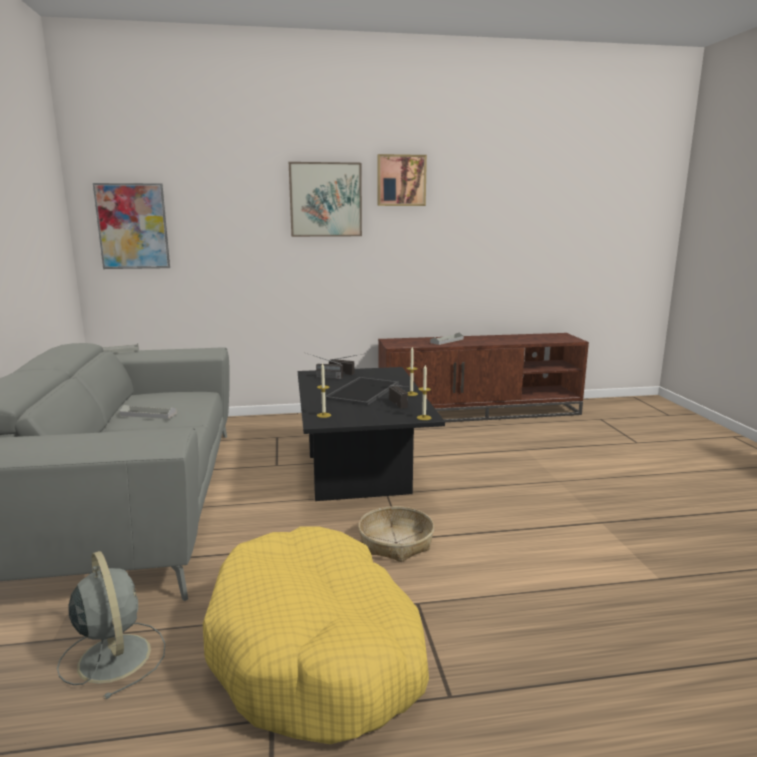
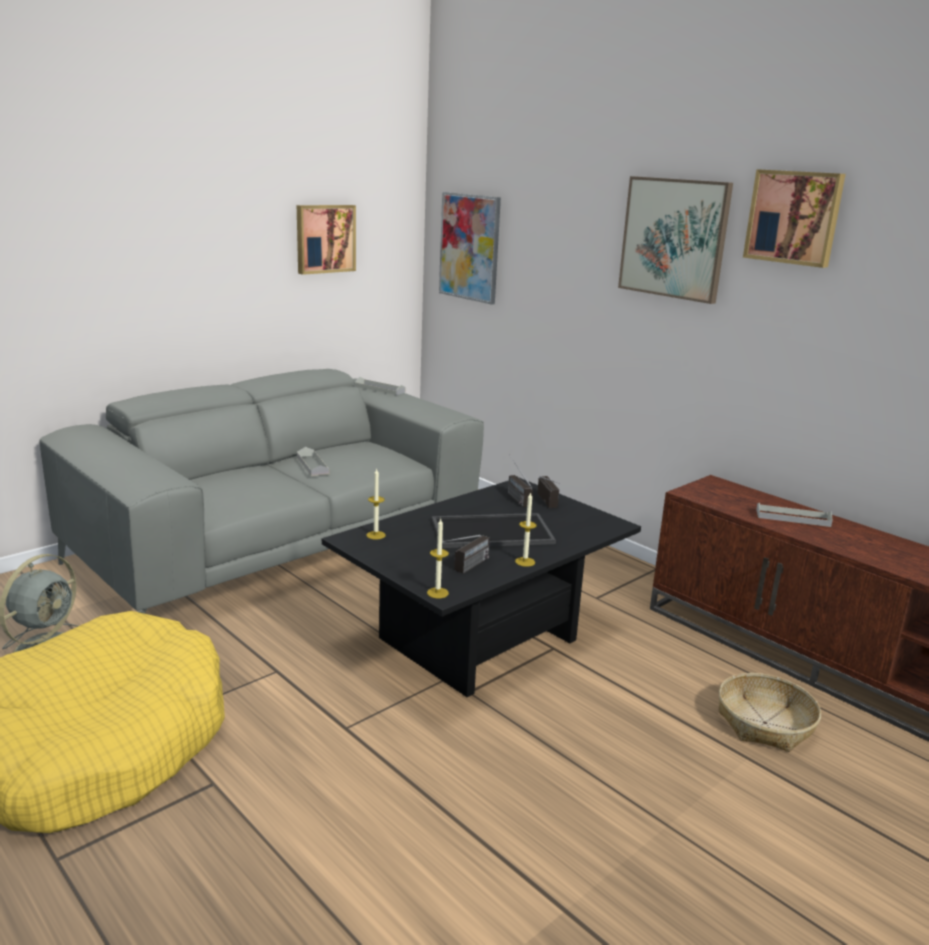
camera: 55 degrees right, 5 degrees up
basket [358,506,434,562] -> basket moved to [719,673,821,752]
none -> picture [297,205,356,275]

